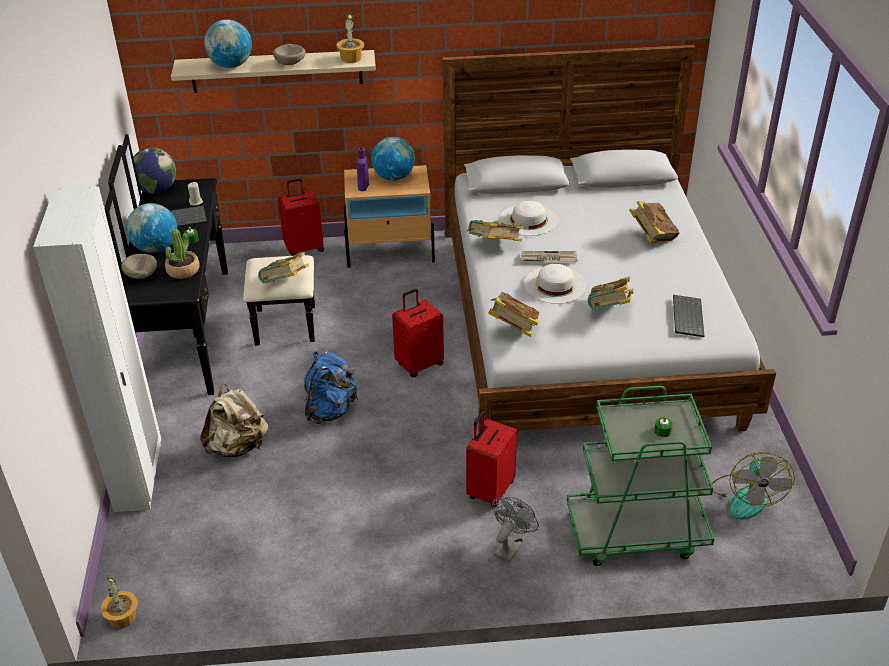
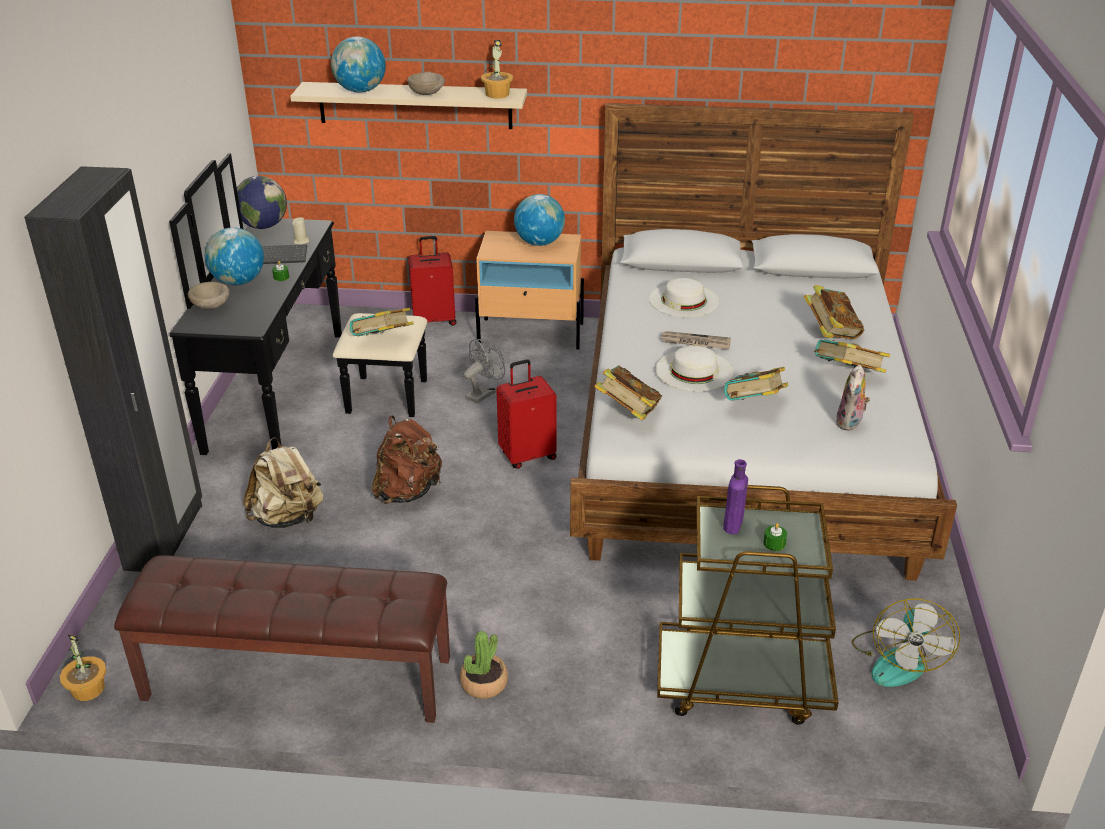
camera: 10 degrees right, 5 degrees down
white wardrobe [33,186,161,512] -> black wardrobe [24,166,202,572]
potted plant [165,229,200,279] -> potted plant moved to [460,631,508,699]
blue backpack [304,351,358,424] -> brown backpack [372,416,442,504]
purple bottle [357,147,369,191] -> purple bottle moved to [723,459,748,534]
red suitcase [466,411,517,507] -> none
book [467,220,524,241] -> book moved to [814,339,890,373]
grey fan [492,497,539,563] -> grey fan moved to [463,339,505,404]
green cart [567,386,714,566] -> brown cart [657,485,839,725]
keyboard [673,295,704,337] -> plush toy [836,365,870,431]
none -> brown bench [114,555,450,723]

